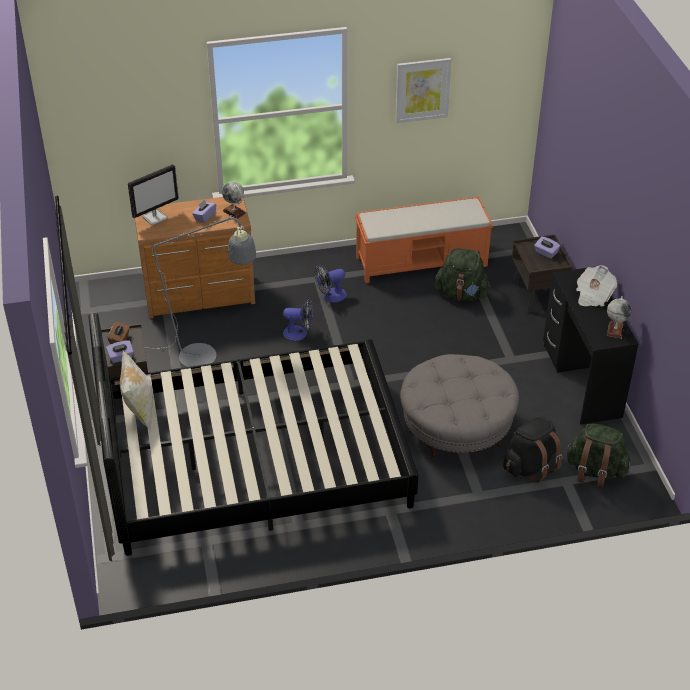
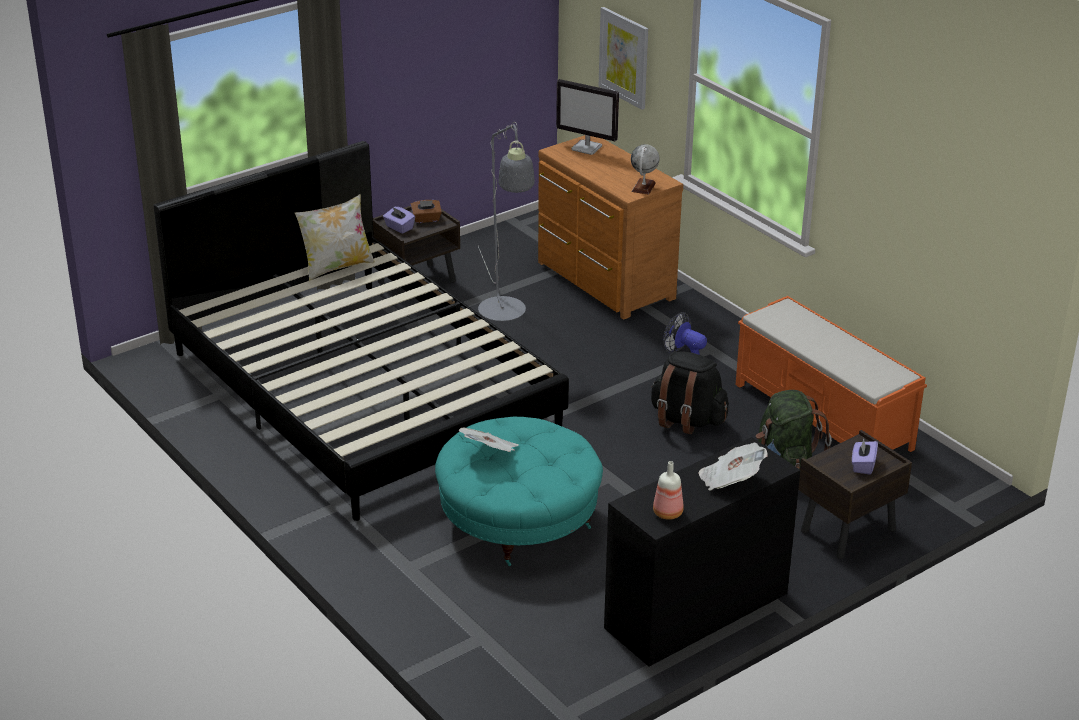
camera: 65 degrees right, 10 degrees down
purple tissue box [192,200,216,223] -> none
fan [283,299,313,341] -> none
picture [395,58,451,123] -> picture moved to [599,7,648,110]
grey ottoman [400,354,519,458] -> turquoise ottoman [435,417,603,566]
black backpack [503,417,562,483] -> black backpack moved to [651,351,728,434]
green backpack [566,424,630,487] -> none
globe [607,296,632,339] -> bottle [653,461,684,520]
none -> newspaper [459,428,519,452]

